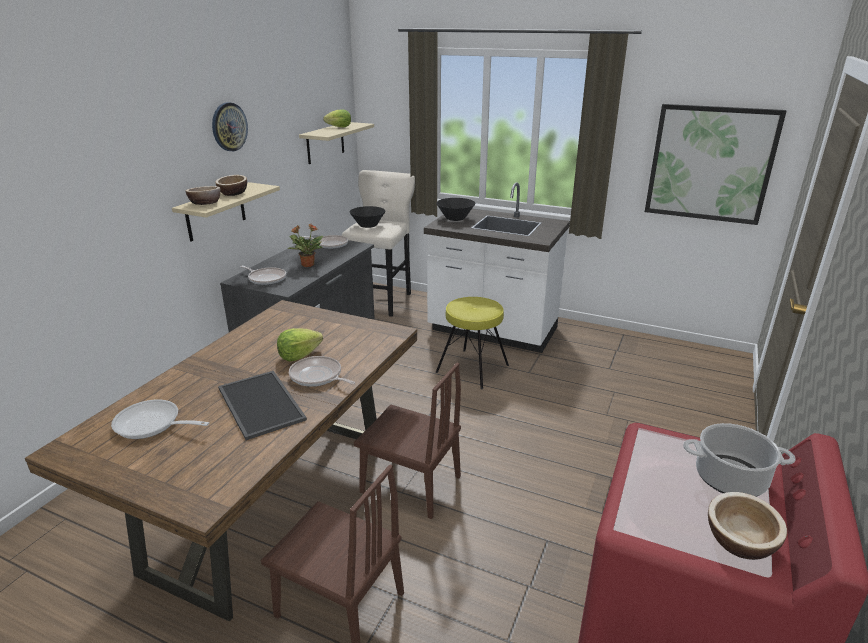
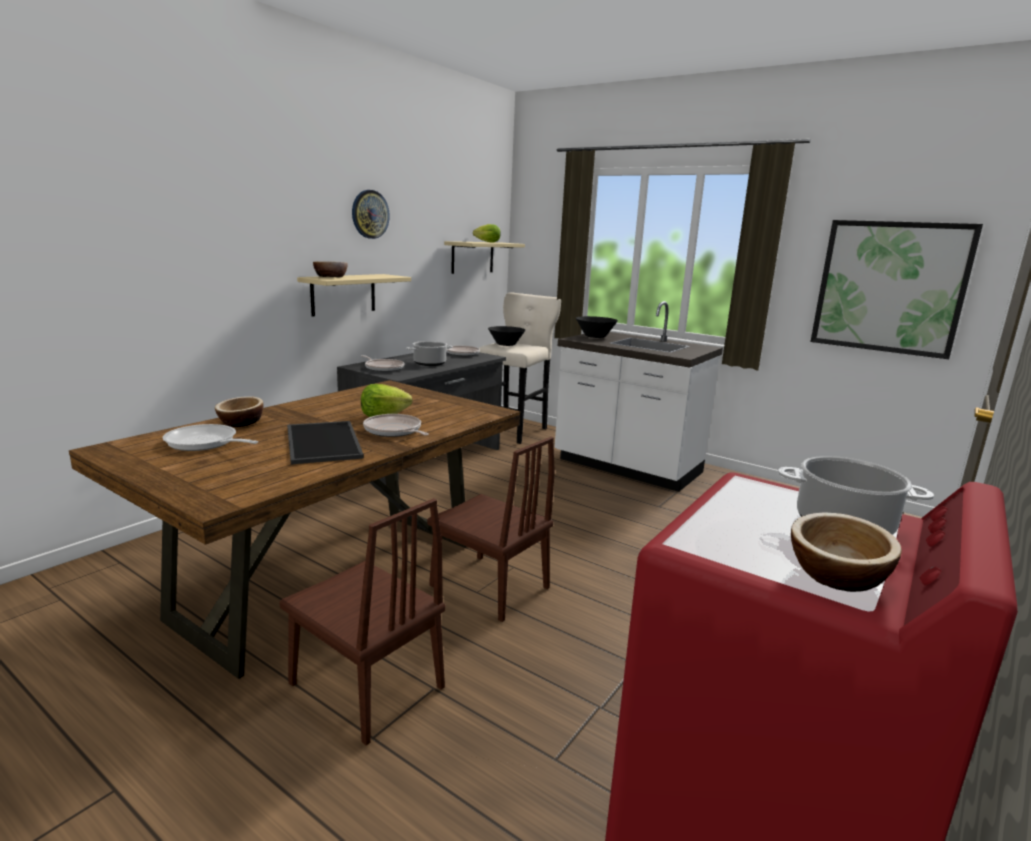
camera: 10 degrees right, 10 degrees down
bowl [215,175,247,196] -> bowl moved to [215,396,263,427]
potted plant [287,224,323,267] -> cooking pot [406,341,453,366]
yellow stool [436,297,509,389] -> none

